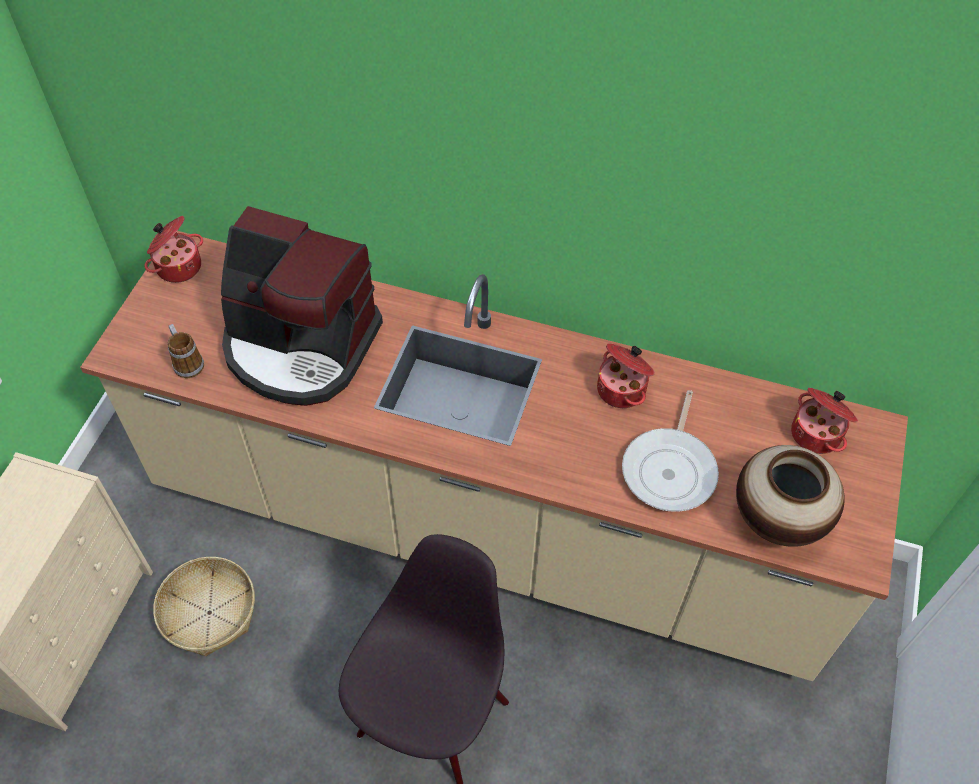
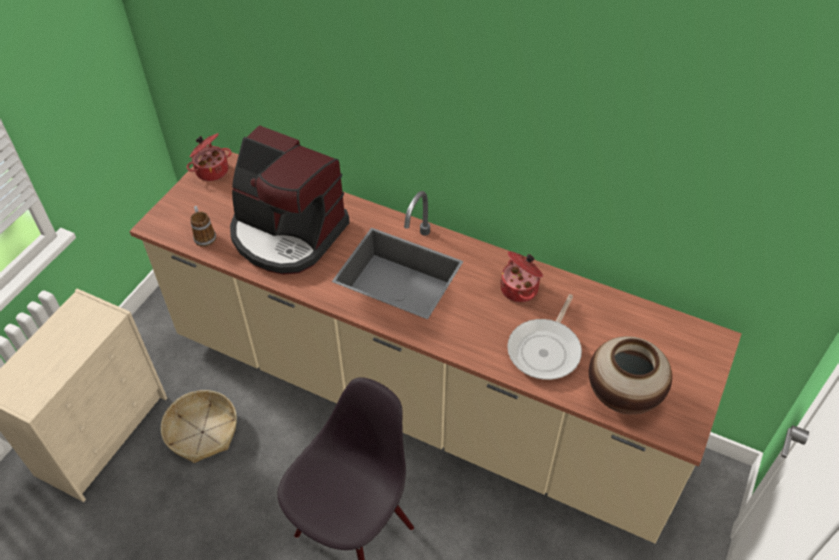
camera: 10 degrees right, 5 degrees down
cooking pot [791,388,858,454] -> none

